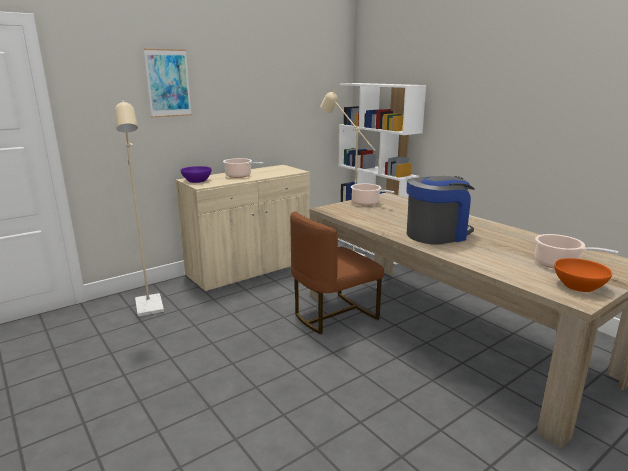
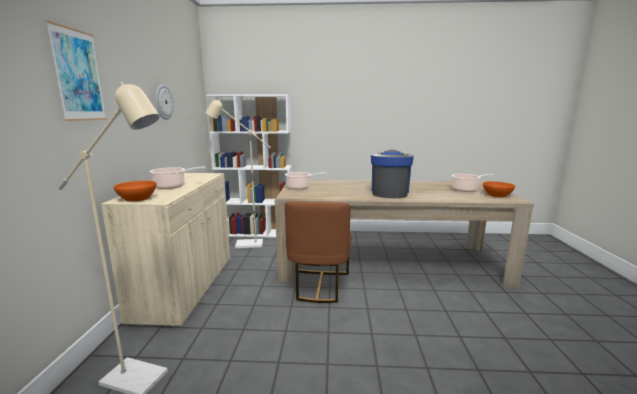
camera: 50 degrees left, 5 degrees down
purple bowl [181,166,212,183] -> orange bowl [113,181,156,202]
none -> wall clock [156,84,174,120]

